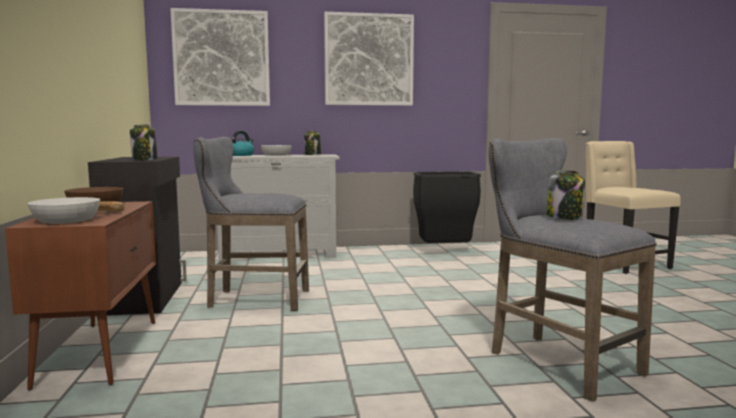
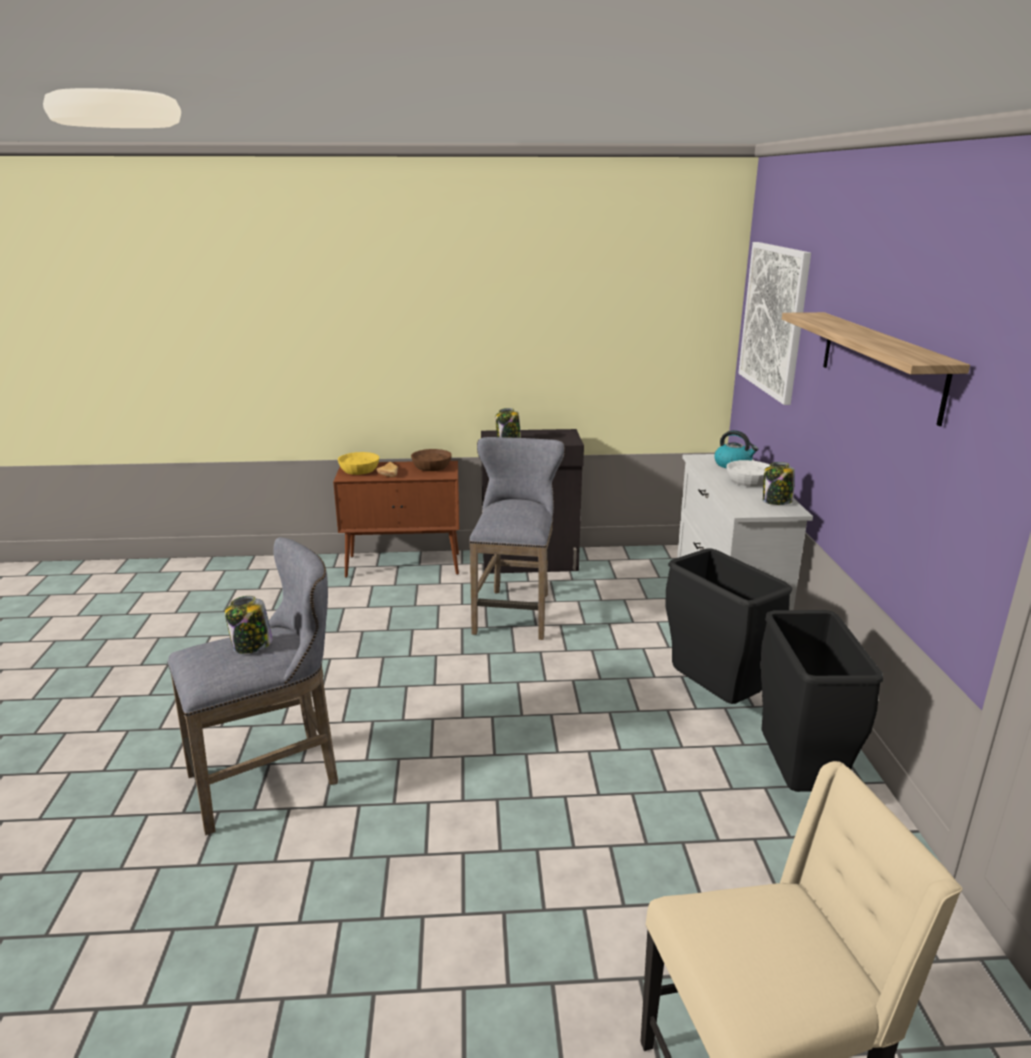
camera: 95 degrees right, 15 degrees up
white bowl [28,197,100,224] -> yellow bowl [338,452,379,475]
picture [324,12,414,106] -> shelf [782,312,970,426]
none -> black trash can [665,548,792,704]

